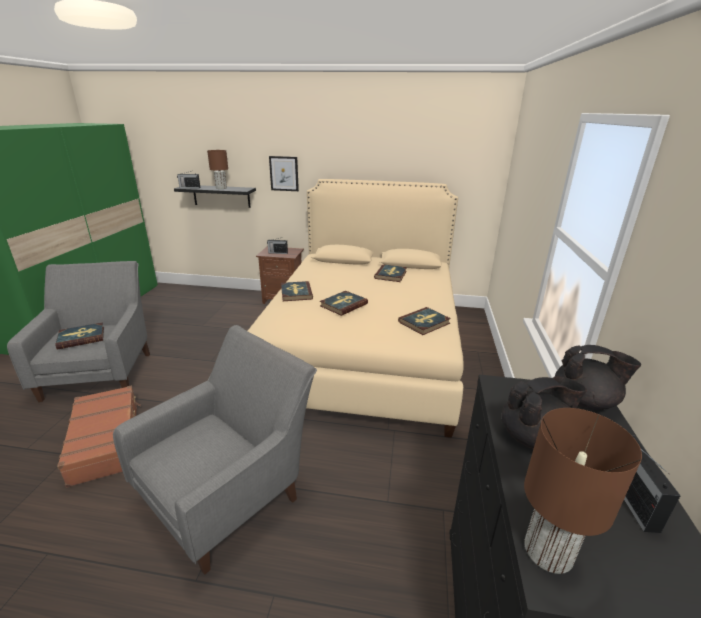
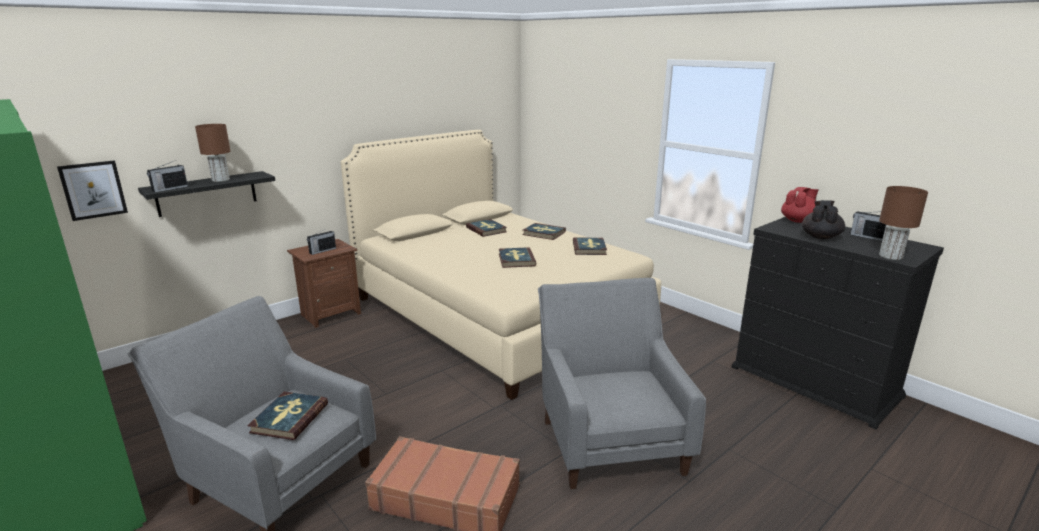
camera: 50 degrees left, 5 degrees down
picture [269,156,299,191] -> picture moved to [57,160,128,221]
book [281,281,313,301] -> book moved to [522,223,566,240]
black teapot [555,345,641,410] -> red teapot [781,187,818,223]

